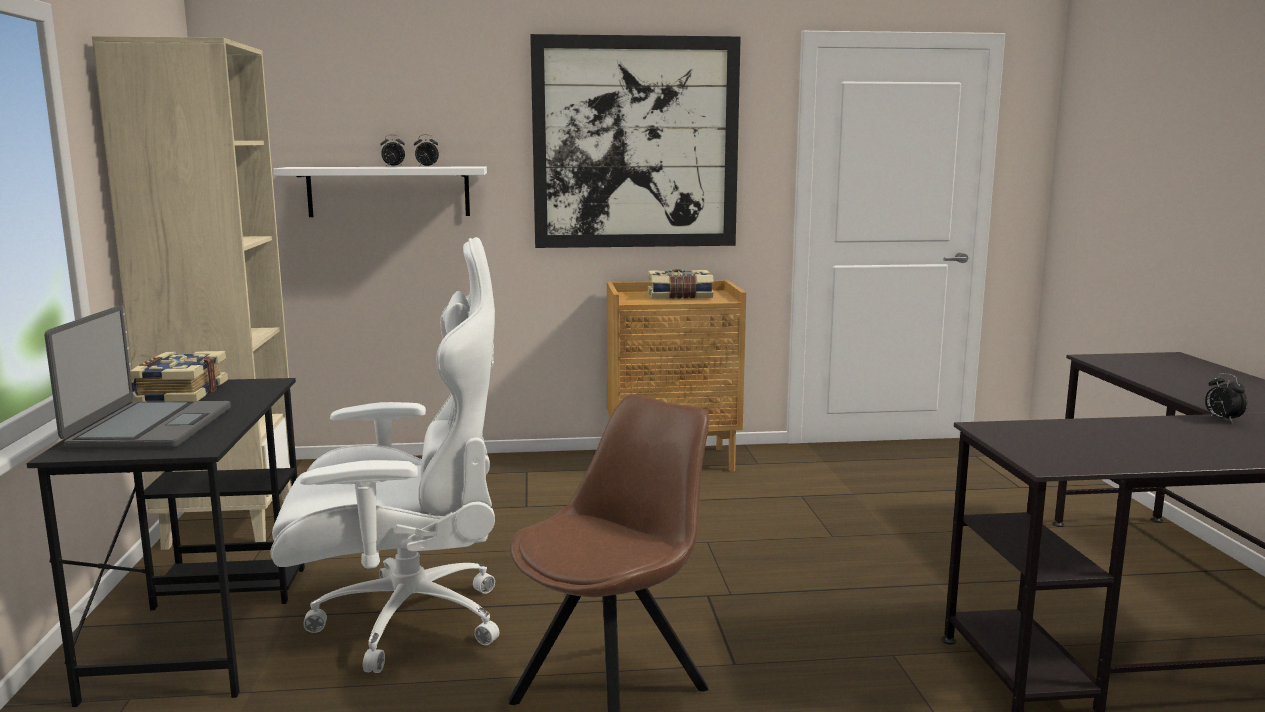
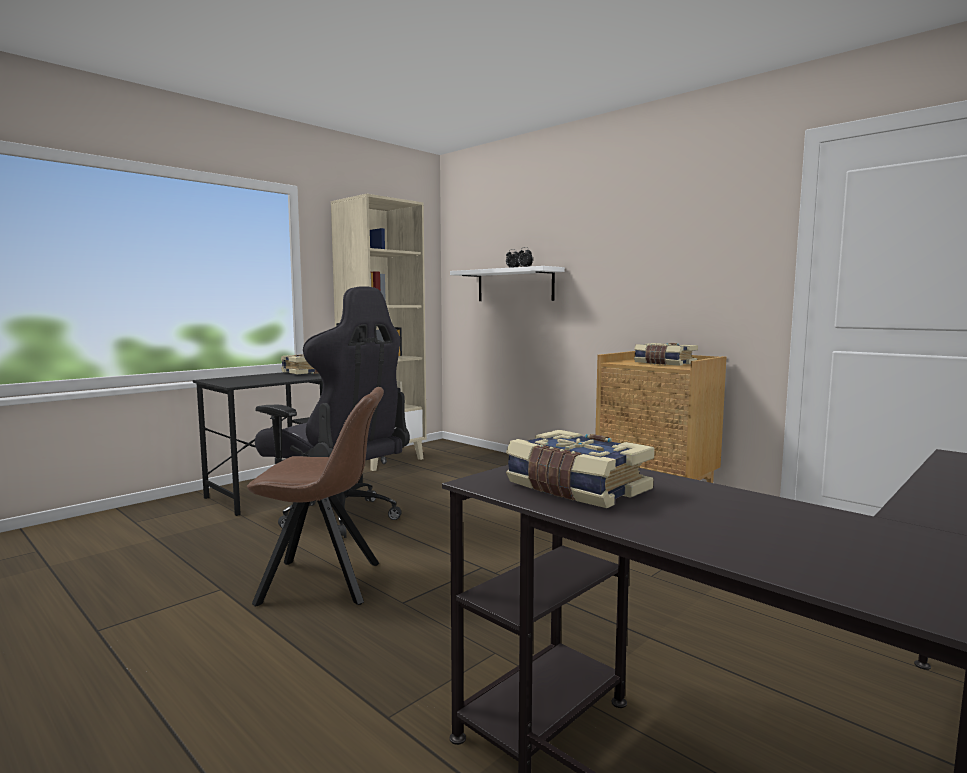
camera: 50 degrees right, 5 degrees down
laptop [44,305,231,449] -> none
white office chair [270,237,499,673] -> black office chair [255,286,410,538]
picture [530,34,741,248] -> none
alarm clock [1205,373,1247,423] -> none
none -> book [506,430,655,508]

